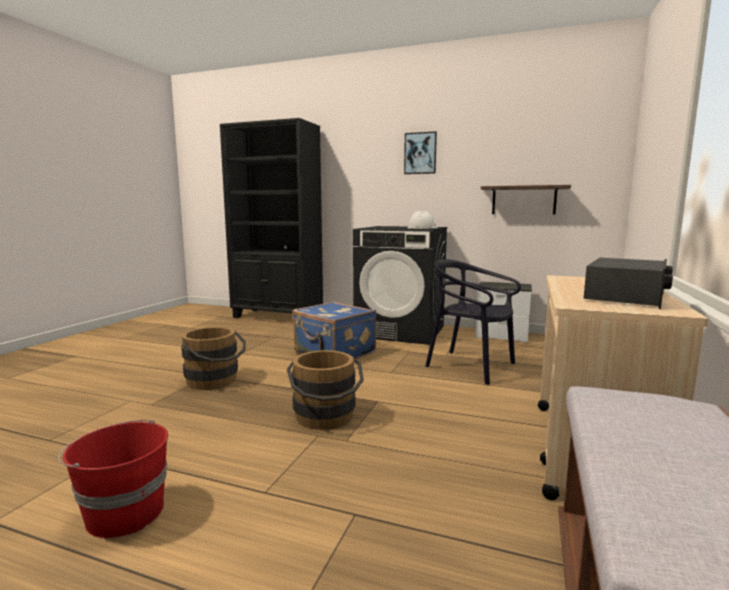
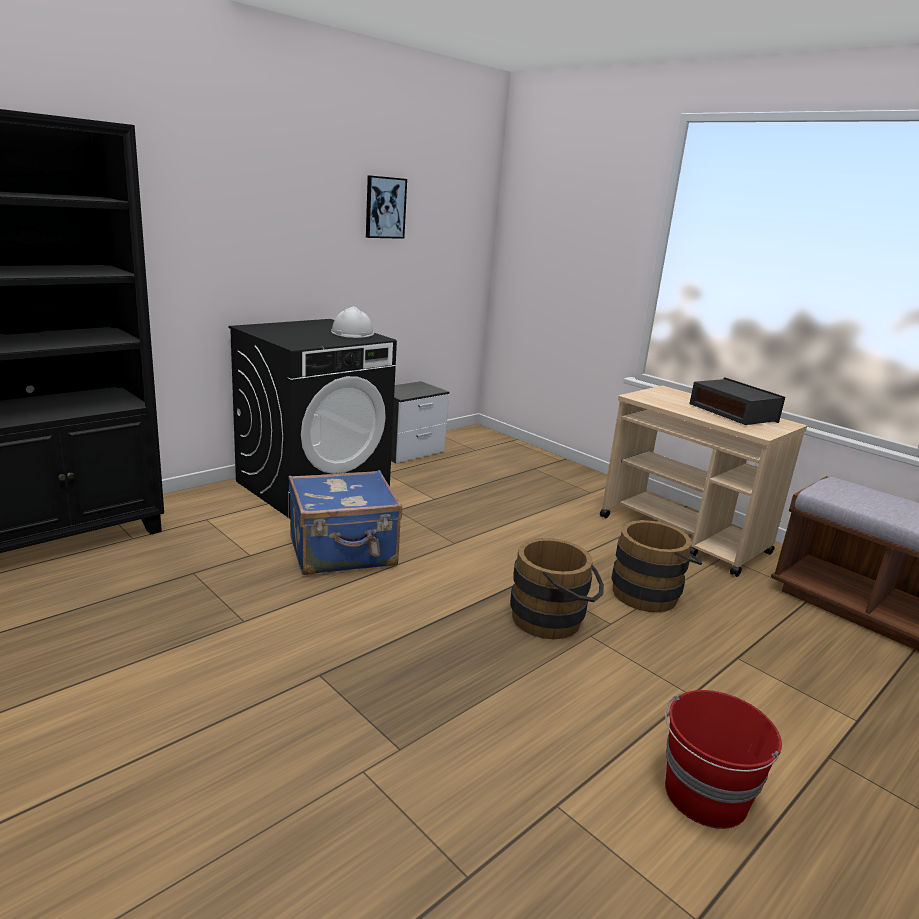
camera: 65 degrees left, 10 degrees up
brown bucket [181,327,246,390] -> brown bucket moved to [611,520,702,612]
picture [404,131,437,174] -> picture moved to [366,175,407,239]
black chair [425,259,521,385] -> none
shelf [481,185,571,215] -> none

